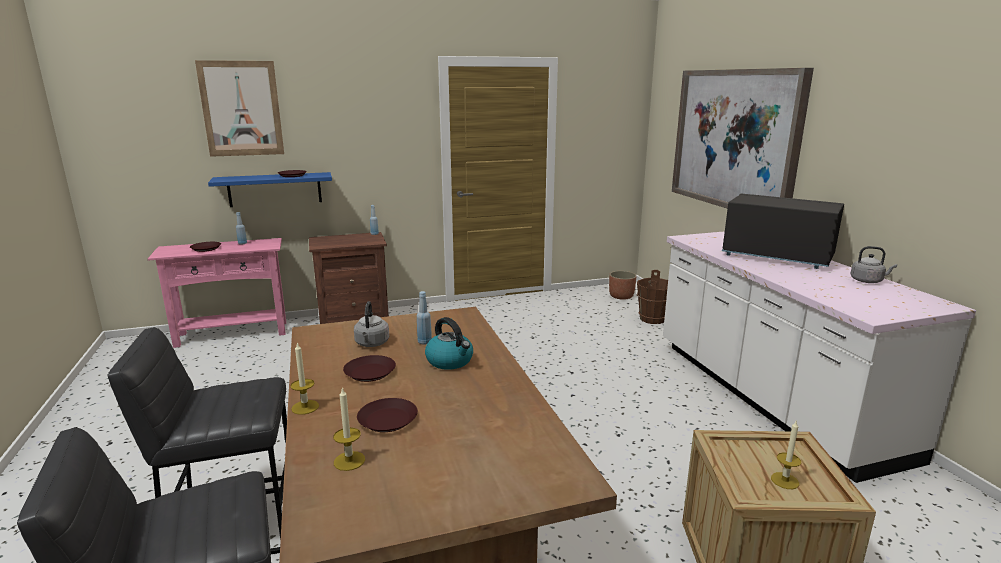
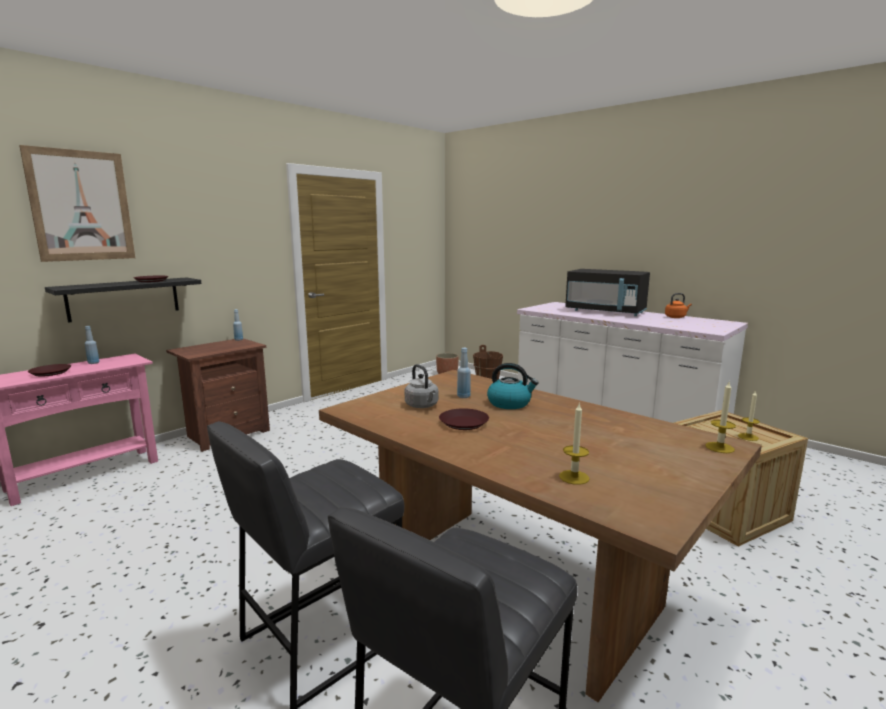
camera: 30 degrees left, 5 degrees down
blue shelf [208,172,332,207] -> black shelf [45,277,202,323]
candle [290,343,319,415] -> candle moved to [705,382,736,453]
brown plate [357,398,418,432] -> none
picture [672,68,814,209] -> none
black microwave [722,193,844,269] -> black microwave turned 150 degrees counterclockwise [565,269,650,316]
grey kettle [850,246,897,283] -> orange kettle [665,293,692,318]

